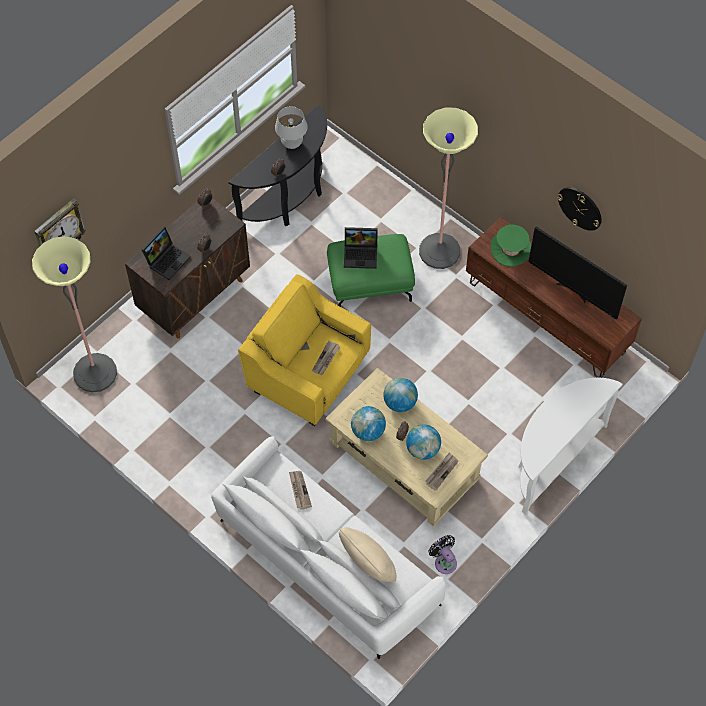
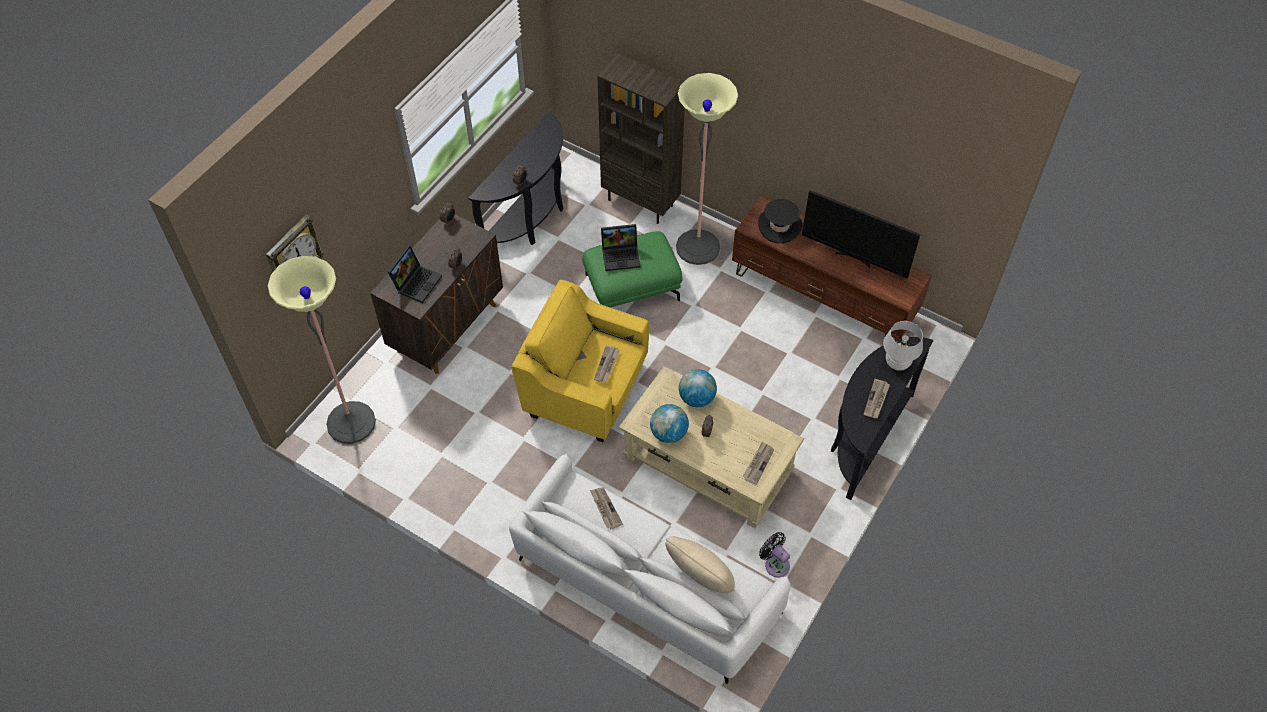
camera: 10 degrees left, 5 degrees down
white table lamp [275,106,308,149] -> white table lamp moved to [883,321,923,371]
globe [406,425,441,460] -> none
green hat [491,225,532,267] -> black hat [758,199,802,243]
white console table [518,378,623,515] -> black console table [831,337,934,500]
wall clock [557,187,602,231] -> none
none -> brown bookcase [597,54,685,224]
none -> newspaper [864,379,890,418]

